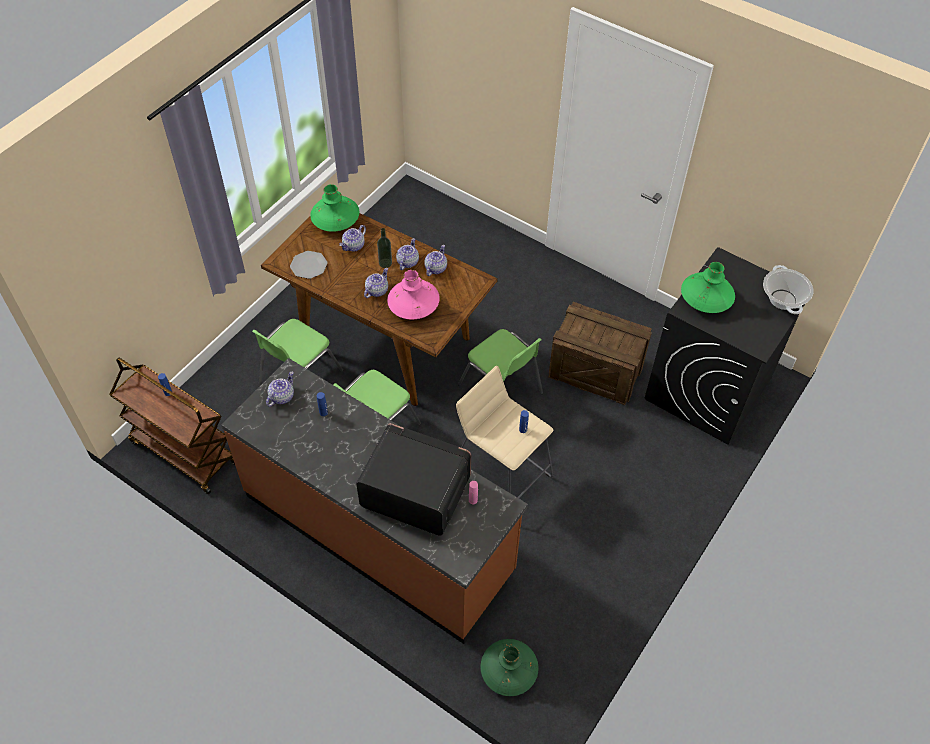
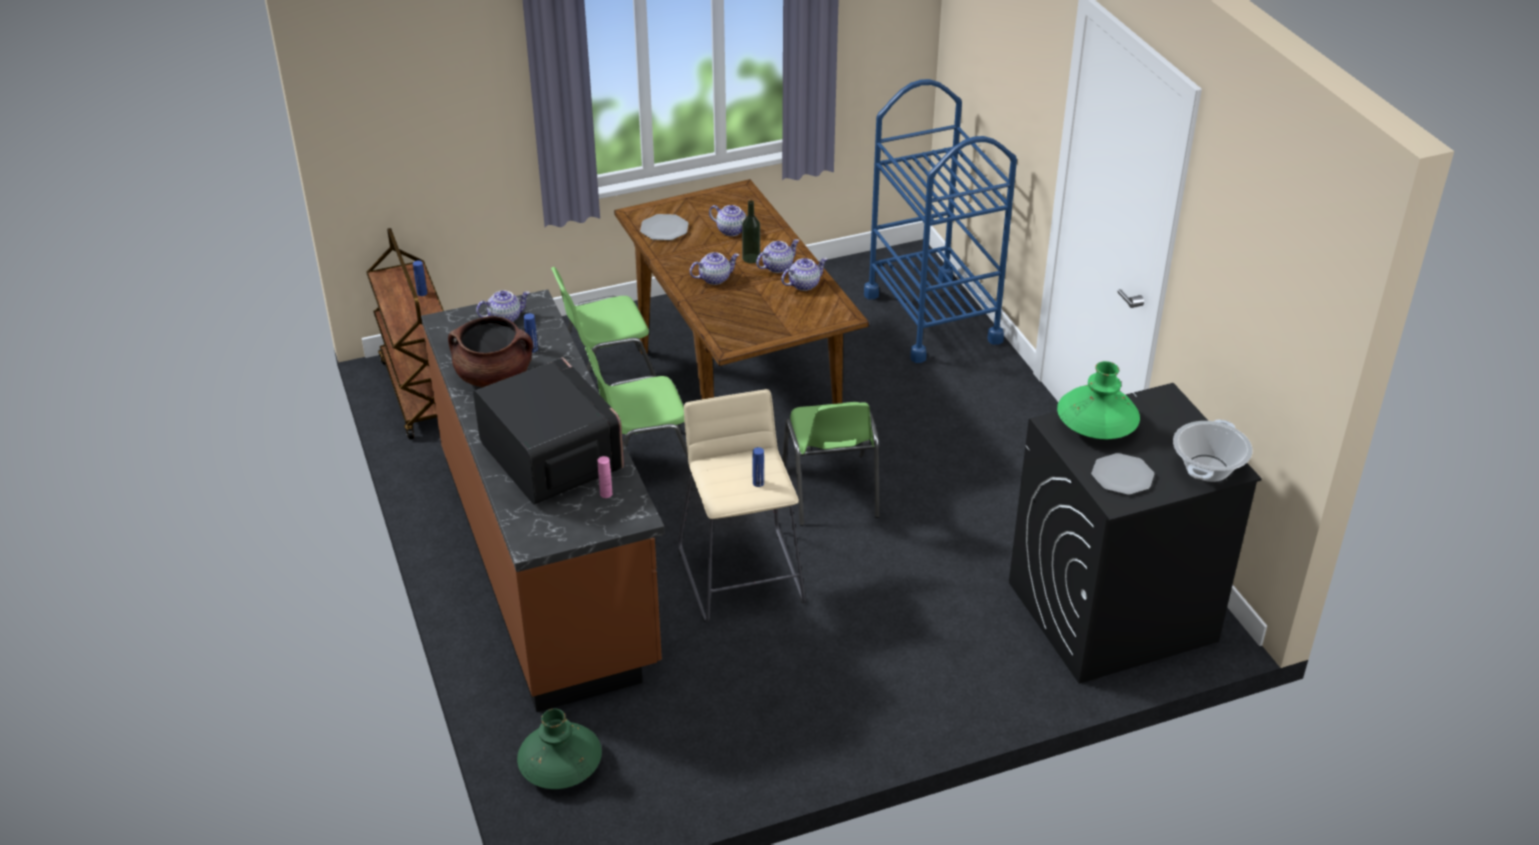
camera: 35 degrees right, 15 degrees down
green vase [310,184,359,232] -> none
teapot [339,225,366,251] -> teapot turned 135 degrees counterclockwise [709,205,746,236]
pink vase [387,270,440,319] -> none
crate [548,302,652,405] -> none
none -> brown cooking pot [448,316,533,387]
none -> blue cart [864,79,1017,363]
none -> plate [1091,453,1154,495]

